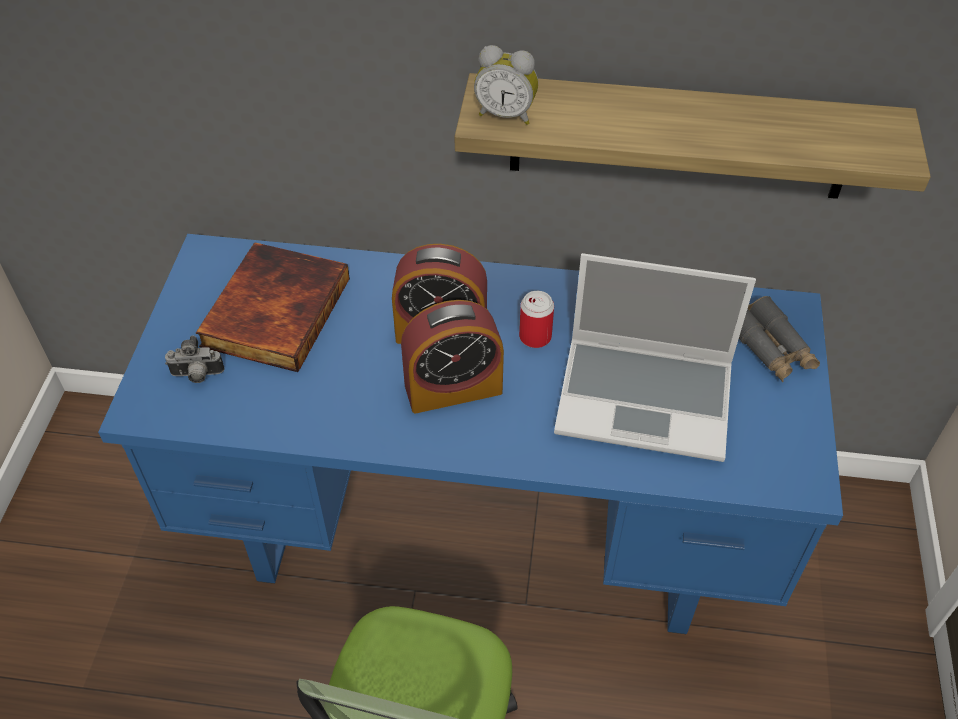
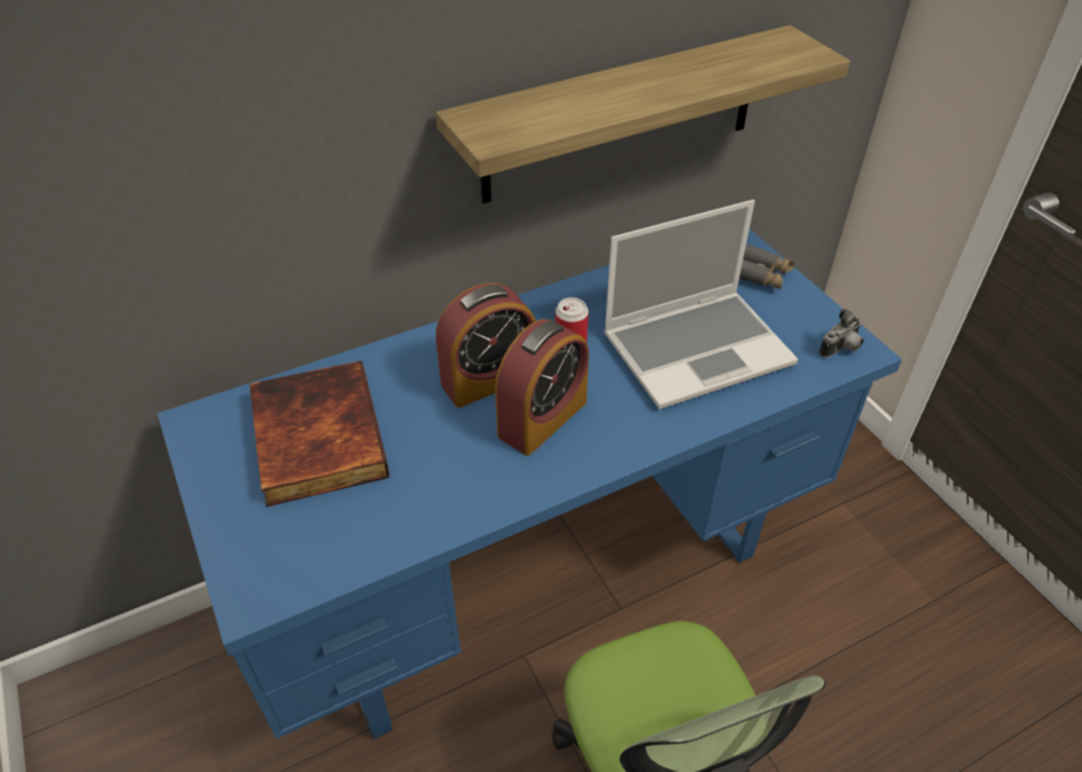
camera: 35 degrees left, 5 degrees down
camera [165,336,224,383] -> camera moved to [819,308,864,358]
alarm clock [474,45,538,125] -> none

